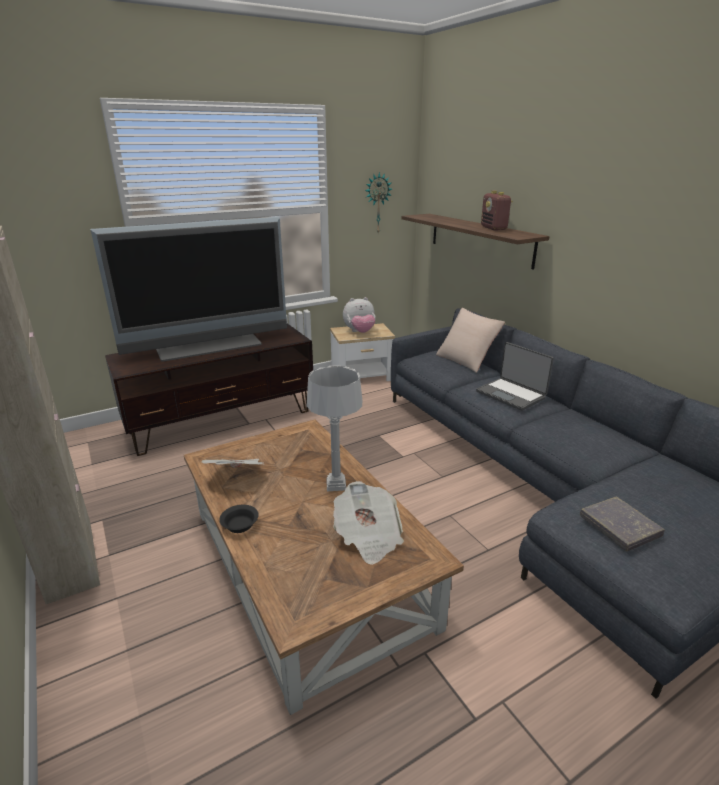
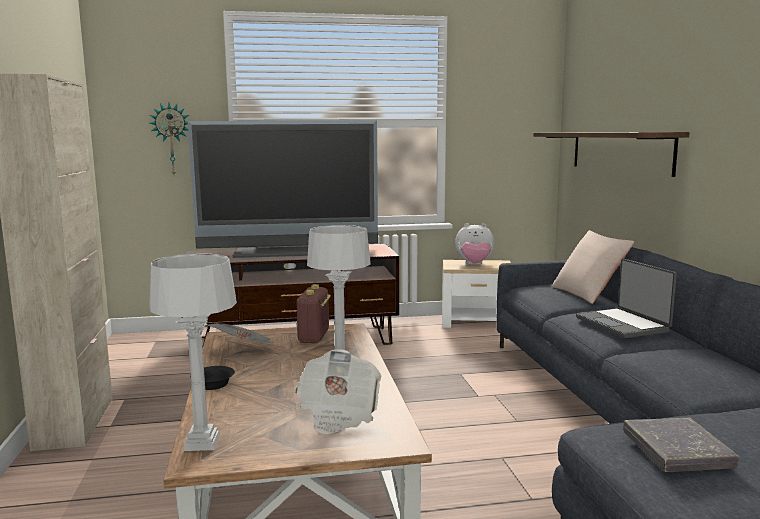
camera: 20 degrees right, 15 degrees down
wall clock [365,172,392,233] -> wall clock moved to [150,103,189,175]
radio [481,191,513,231] -> radio moved to [296,284,331,343]
none -> grey table lamp [149,253,237,451]

